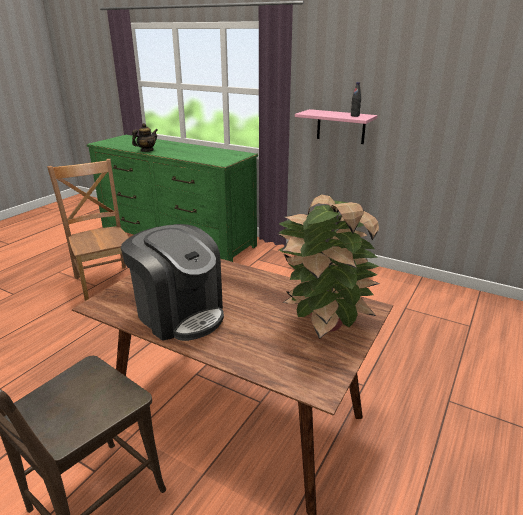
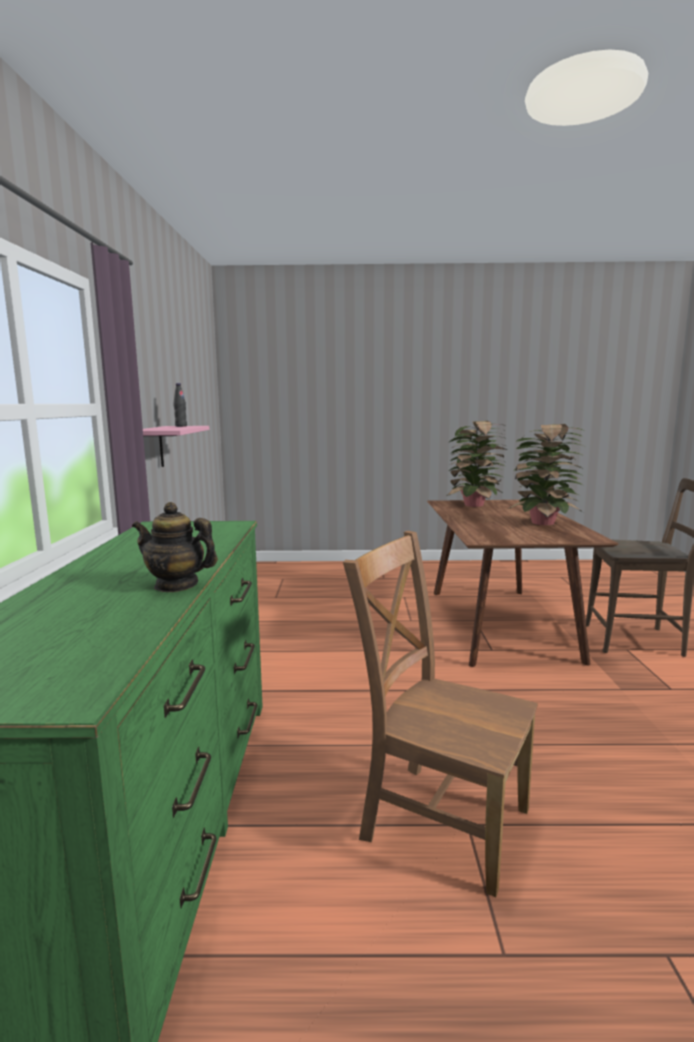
camera: 120 degrees left, 15 degrees down
brown chair [47,159,130,301] -> brown chair turned 90 degrees clockwise [343,531,538,897]
coffee machine [121,224,224,341] -> potted plant [508,424,585,525]

